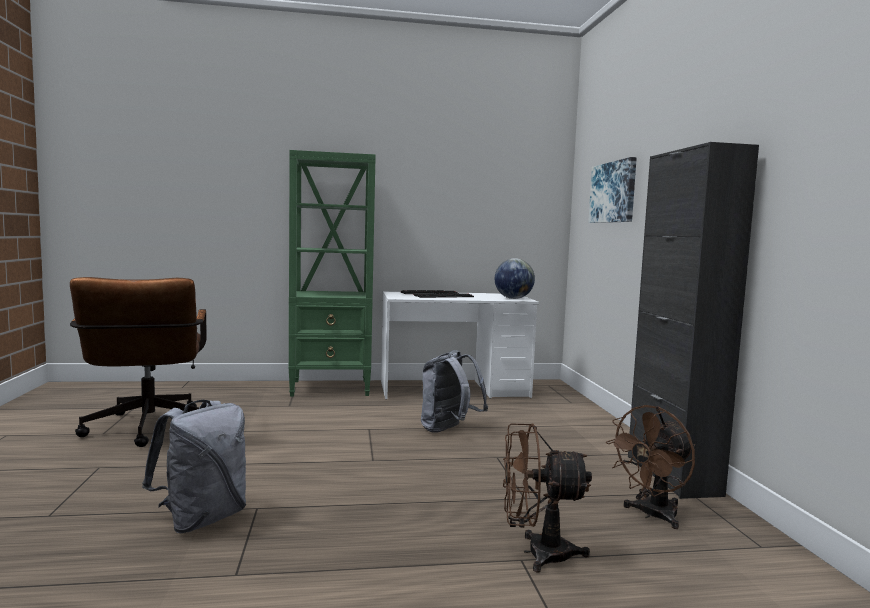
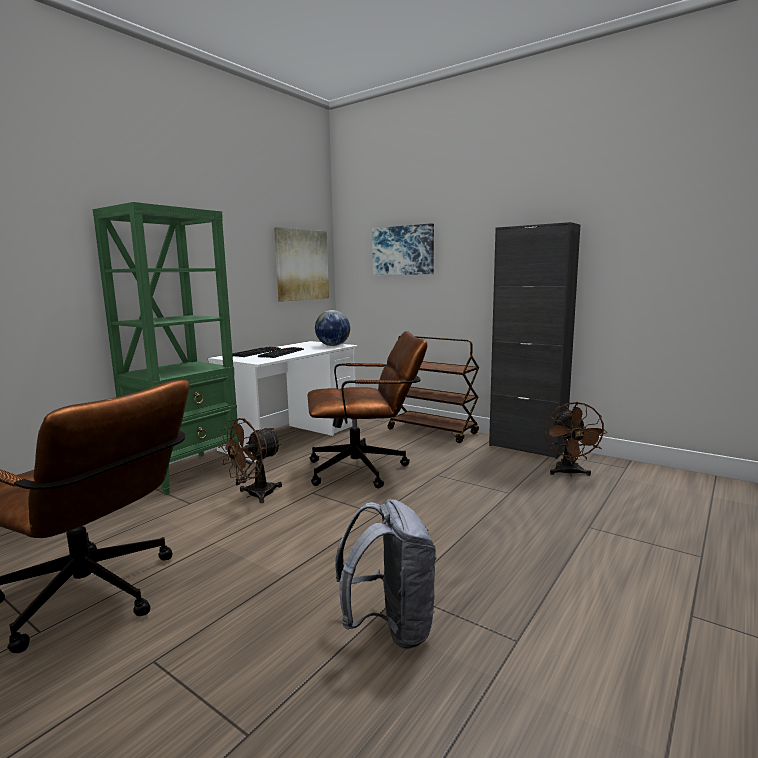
camera: 45 degrees left, 5 degrees up
grey backpack [421,350,488,433] -> brown office chair [308,331,428,488]
brown fan [503,424,592,573] -> brown fan moved to [218,418,282,503]
none -> picture [274,227,329,302]
none -> brown cart [388,336,479,443]

